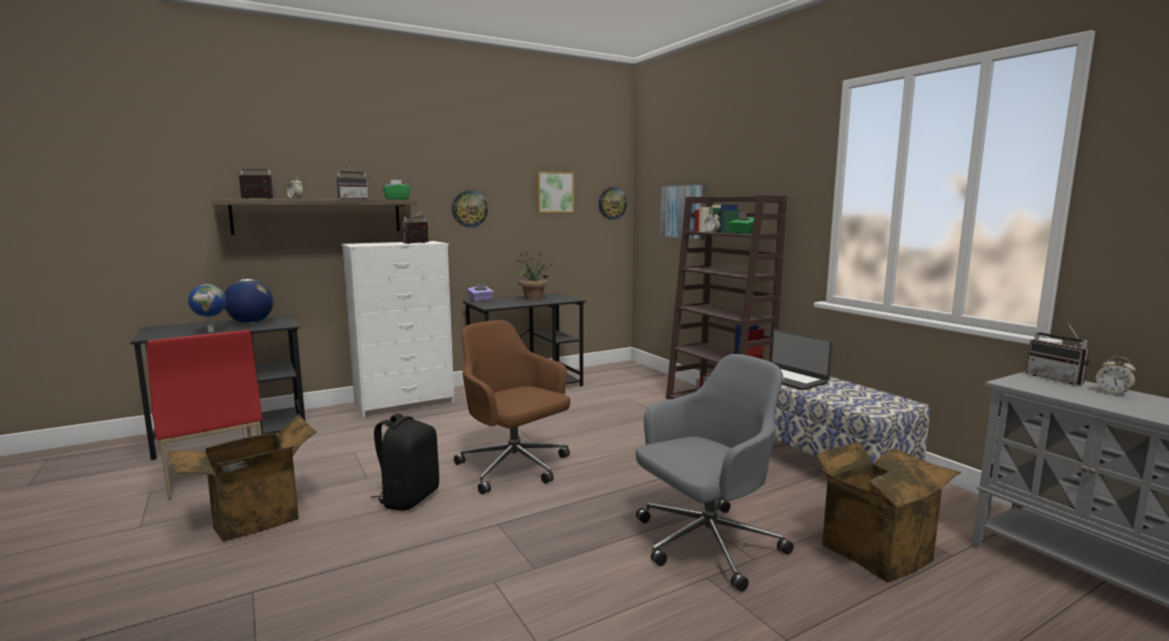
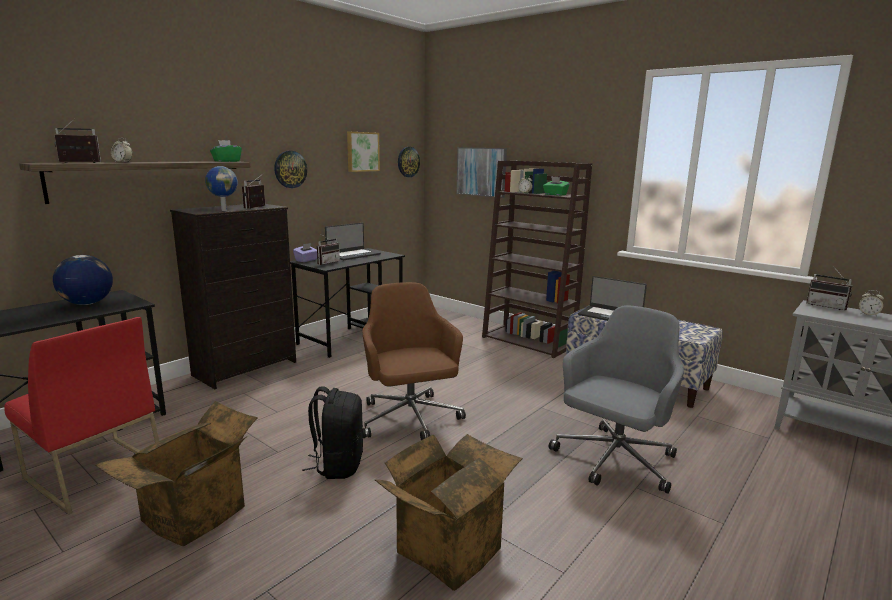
camera: 20 degrees left, 5 degrees up
globe [188,284,226,332] -> globe moved to [205,166,238,211]
radio [336,165,369,200] -> radio moved to [317,233,340,265]
white dresser [341,241,454,418] -> black dresser [170,204,296,389]
brown office chair [454,320,570,494] -> brown office chair turned 45 degrees clockwise [362,282,466,440]
potted plant [512,252,552,300] -> laptop [325,223,381,260]
cardboard box [811,442,961,582] -> cardboard box moved to [375,434,523,591]

